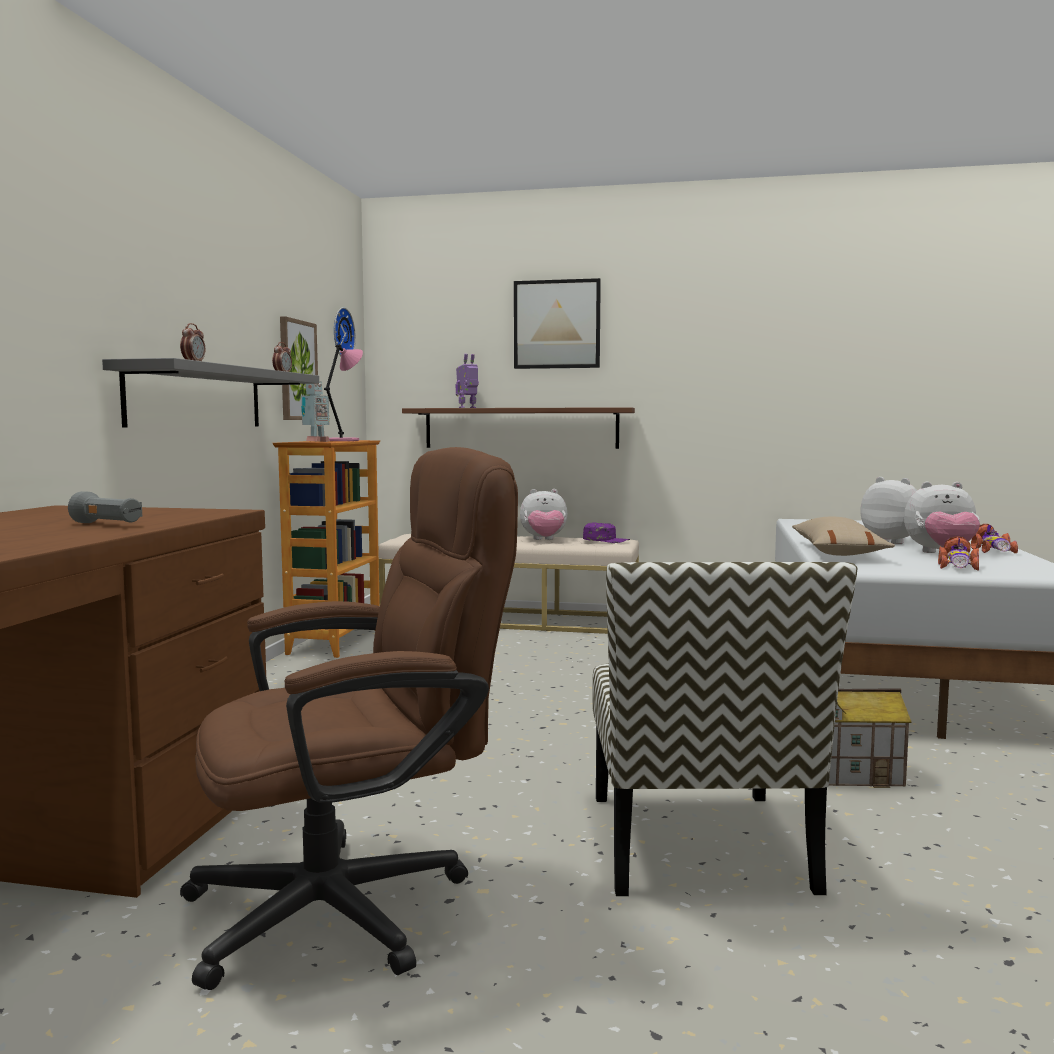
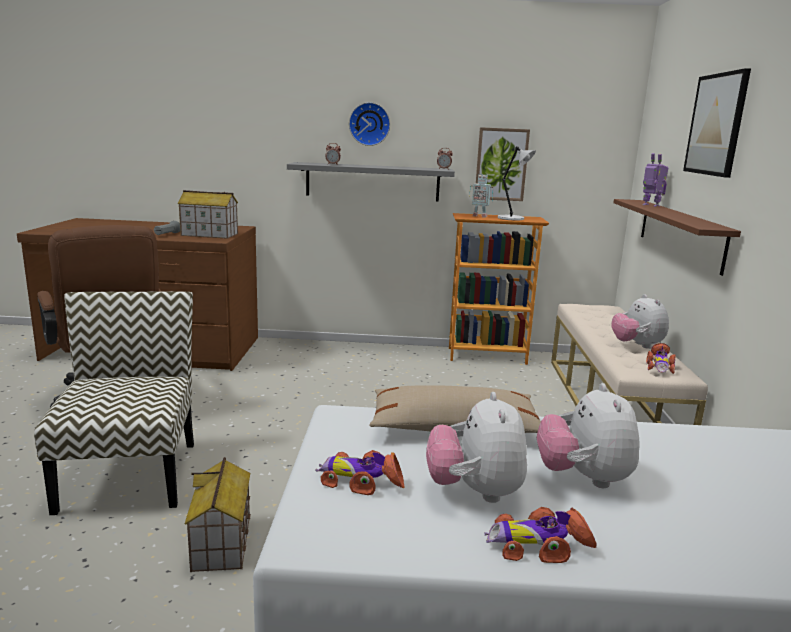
camera: 80 degrees right, 10 degrees up
pink table lamp [324,344,363,441] -> grey table lamp [498,147,536,220]
wall clock [334,307,356,356] -> wall clock moved to [349,102,390,146]
purple cap [583,523,630,543] -> toy car [646,343,676,374]
chair [592,562,857,896] -> chair turned 90 degrees clockwise [34,292,194,515]
plush toy [860,477,917,544] -> plush toy turned 135 degrees clockwise [537,383,640,488]
none -> toy house [178,190,238,239]

